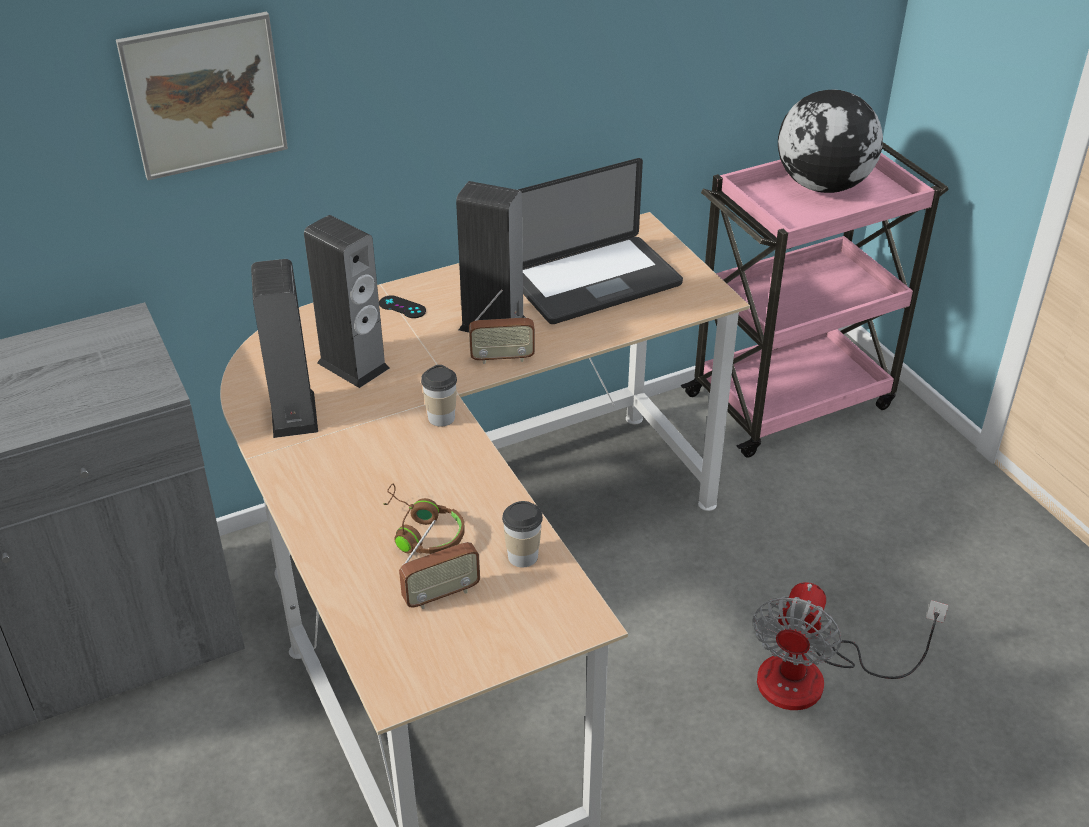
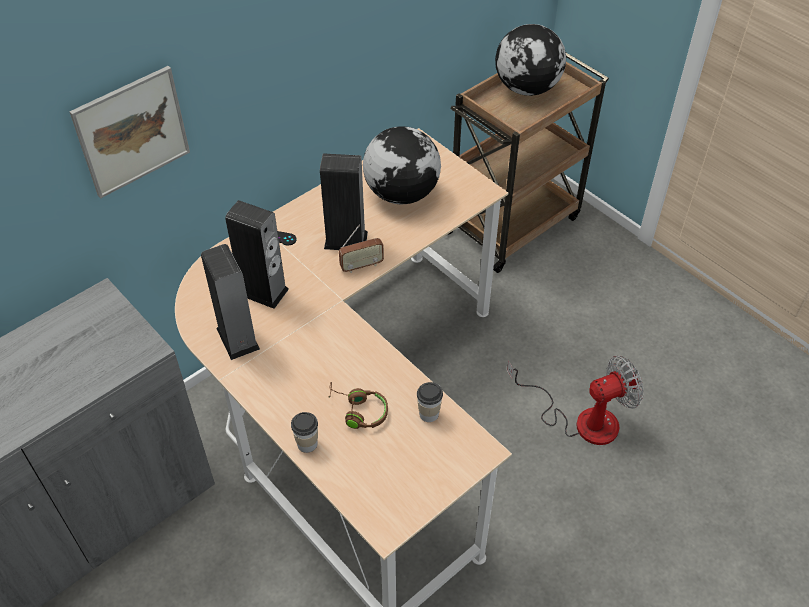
camera: 15 degrees left, 10 degrees up
radio [399,520,480,609] -> none
cup [421,365,457,427] -> cup moved to [291,412,318,453]
laptop [518,158,683,324] -> globe [363,126,441,204]
pink cart [681,142,949,458] -> brown cart [448,53,609,273]
fan [753,582,949,710] -> fan turned 120 degrees counterclockwise [507,356,643,445]

